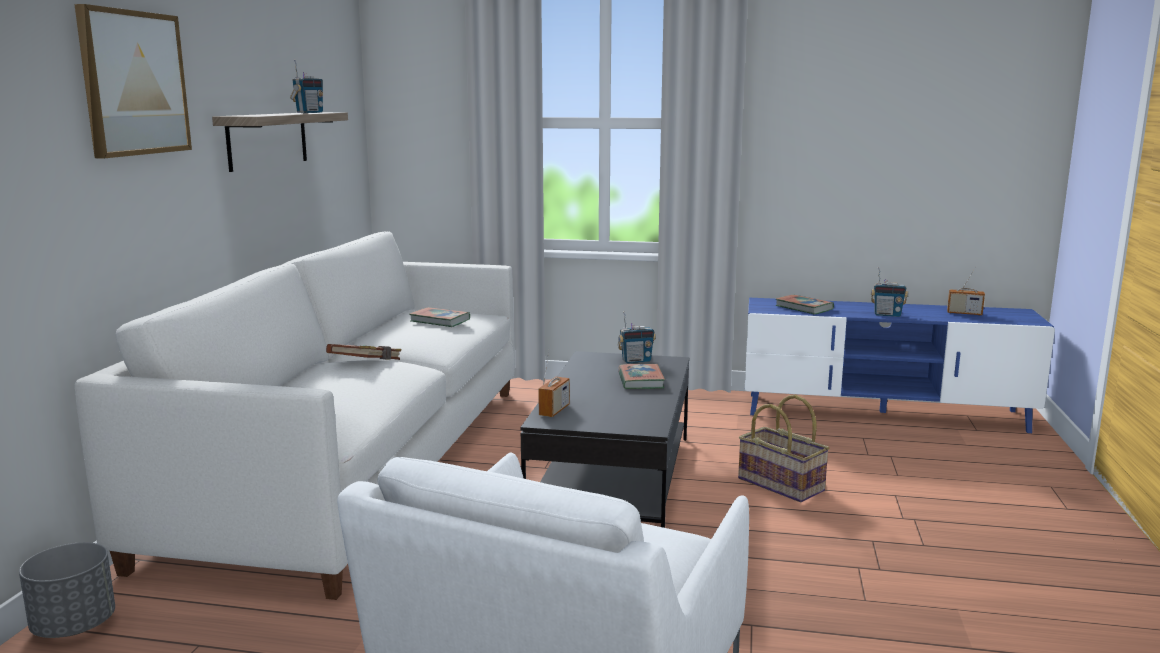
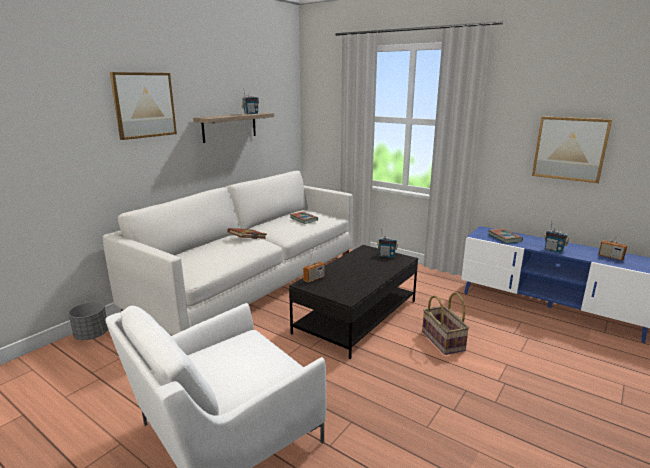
camera: 25 degrees right, 5 degrees up
book [618,364,665,389] -> none
none -> picture [532,116,612,183]

